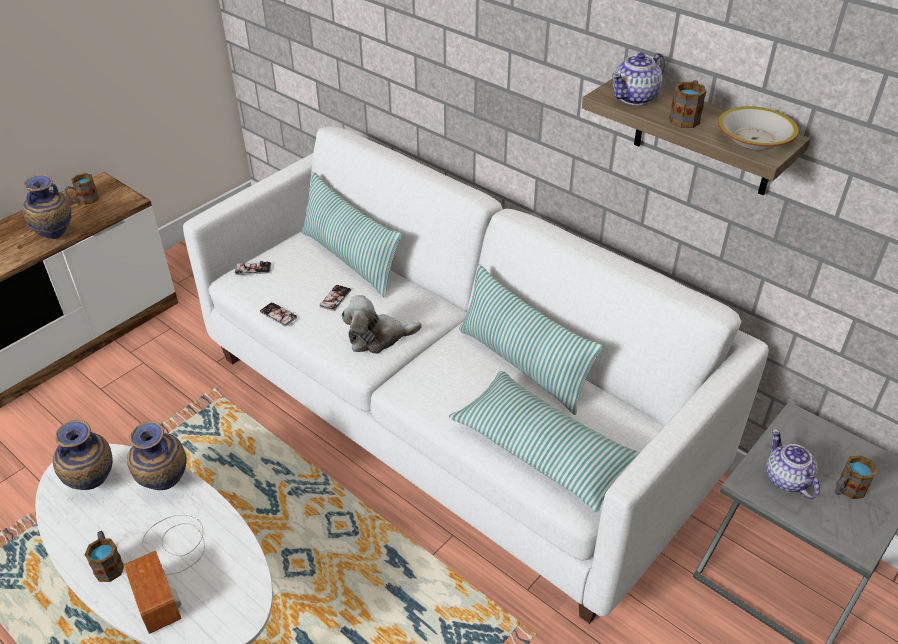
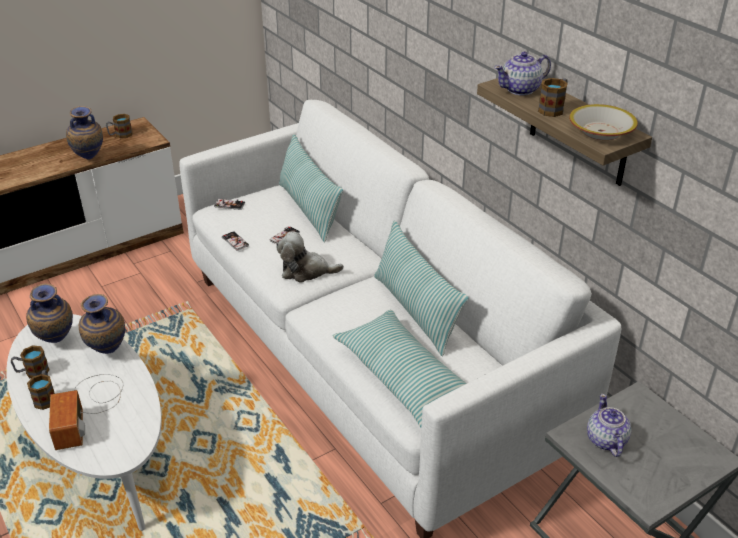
camera: 15 degrees right, 5 degrees down
mug [835,455,878,499] -> mug moved to [11,345,50,379]

